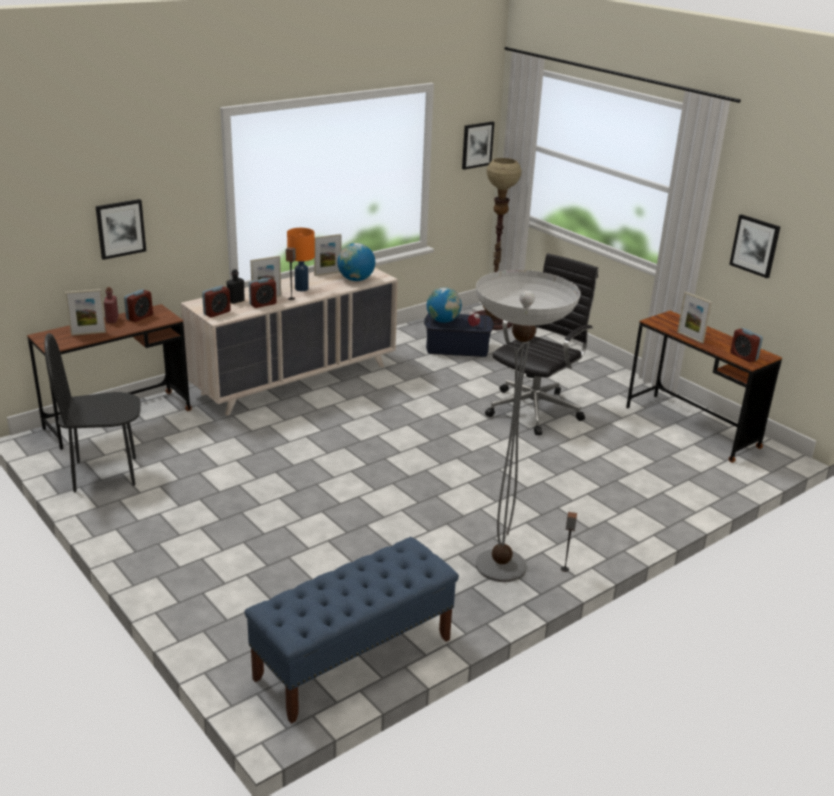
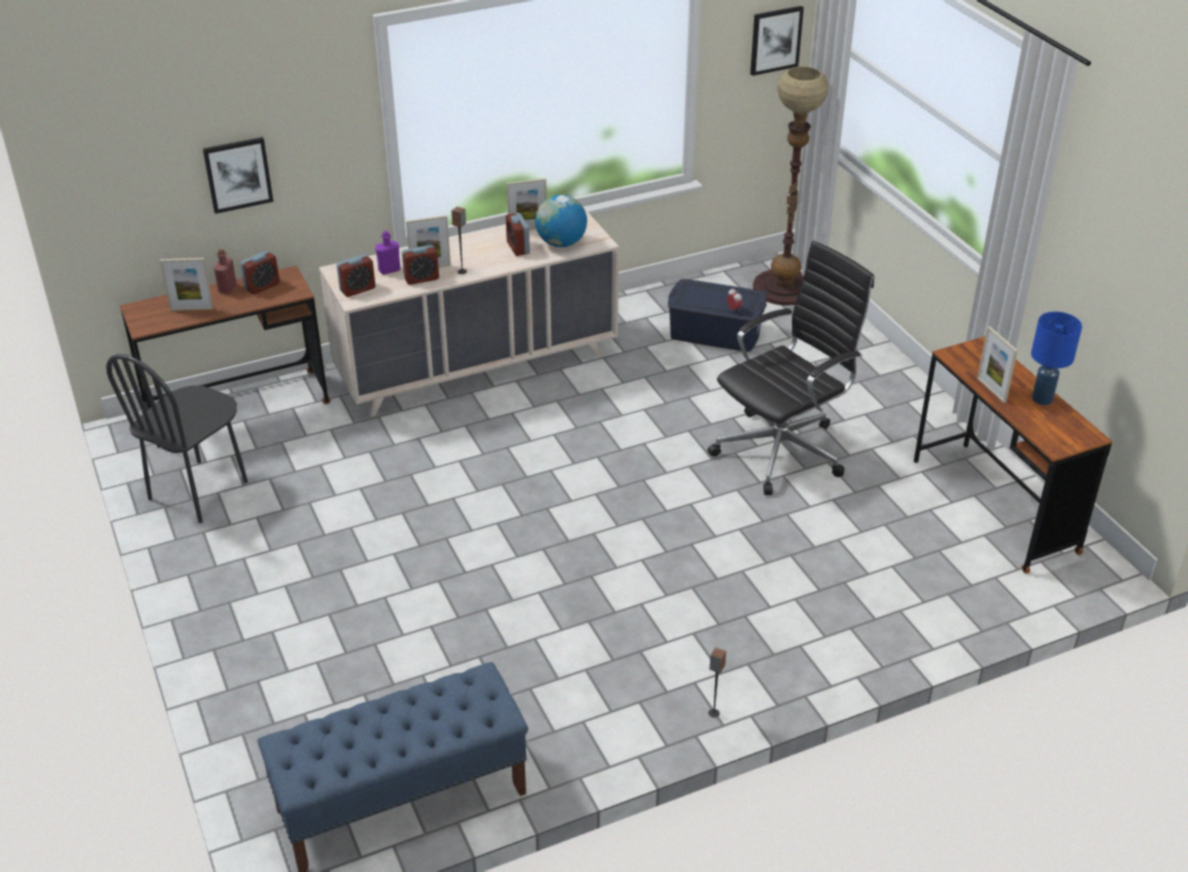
camera: 15 degrees right, 10 degrees up
black chair [44,333,141,492] -> black chair turned 60 degrees counterclockwise [106,354,248,523]
black bottle [226,269,245,304] -> purple bottle [375,231,400,275]
orange table lamp [287,228,315,291] -> none
globe [427,288,462,323] -> none
floor lamp [476,270,581,582] -> none
picture [729,214,780,278] -> none
alarm clock [730,328,763,362] -> alarm clock moved to [506,213,530,256]
none -> blue table lamp [1031,312,1082,405]

